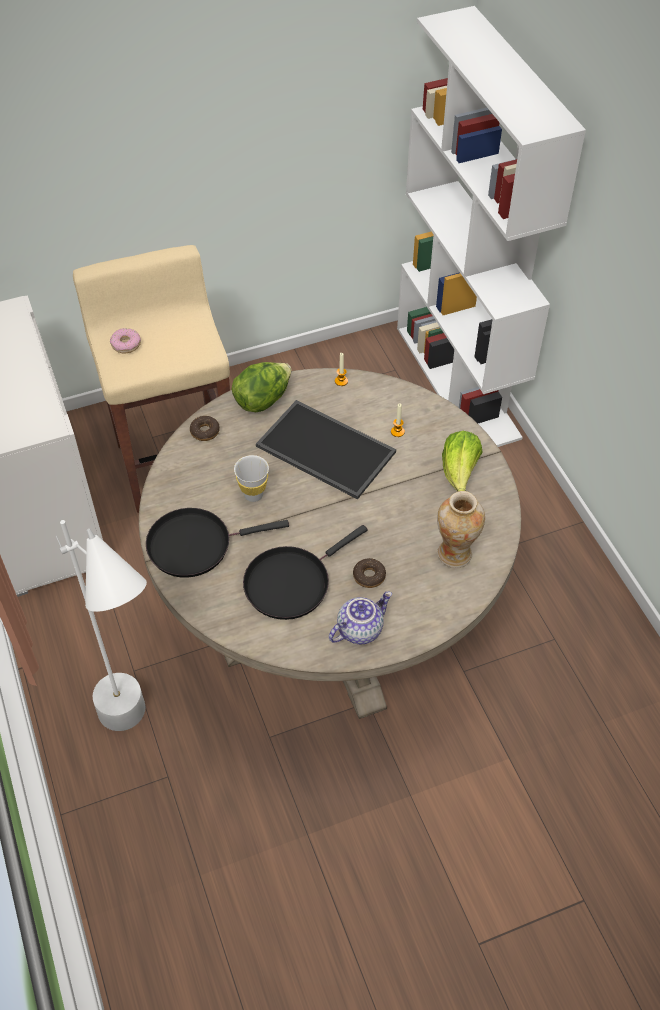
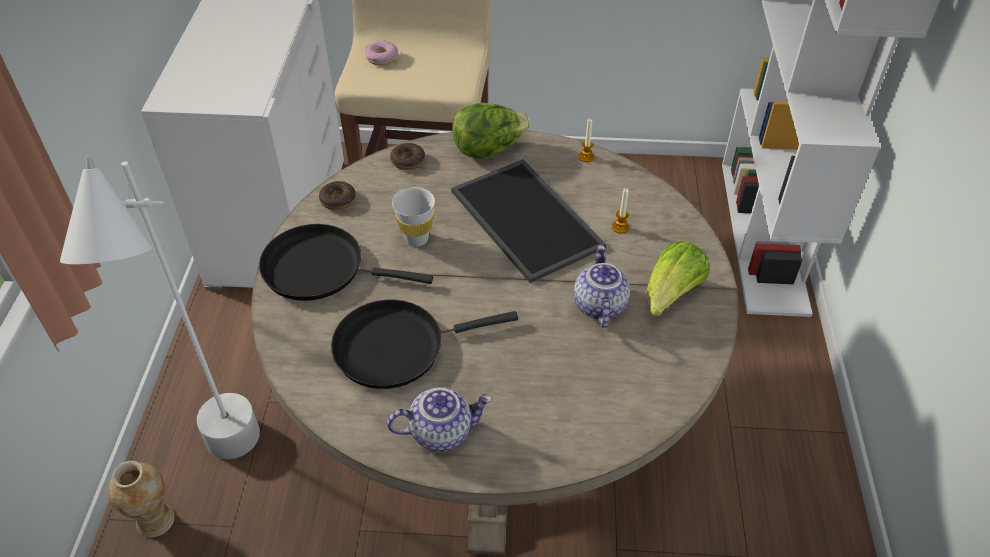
camera: 25 degrees right, 5 degrees down
donut [353,558,386,588] -> donut moved to [319,181,356,210]
vase [437,491,485,568] -> vase moved to [108,461,174,537]
none -> teapot [574,245,630,328]

